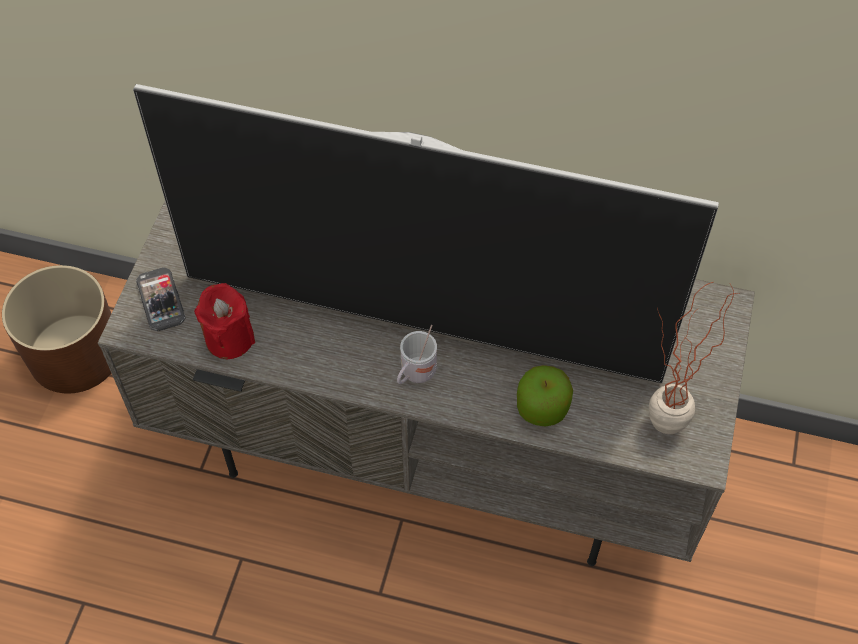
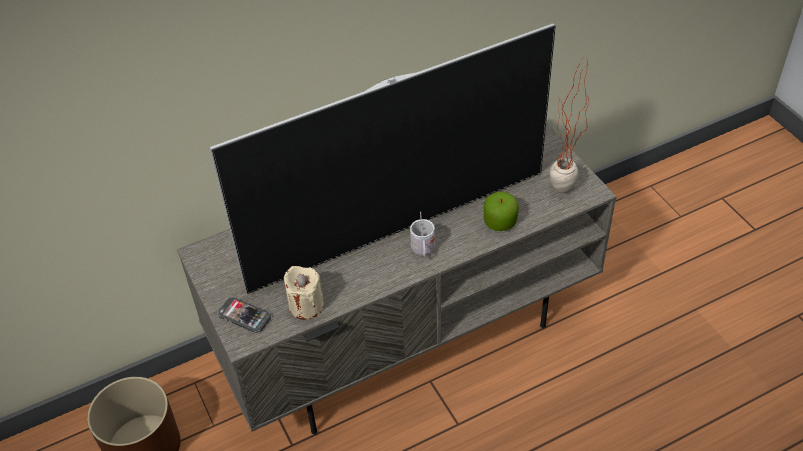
camera: 40 degrees left, 10 degrees down
red candle [194,283,255,359] -> beige candle [284,266,323,320]

